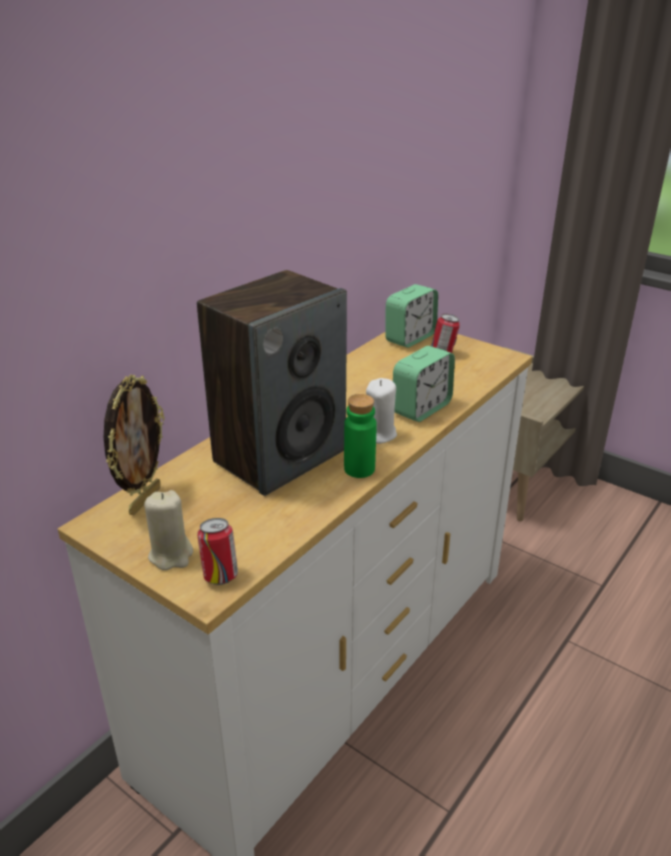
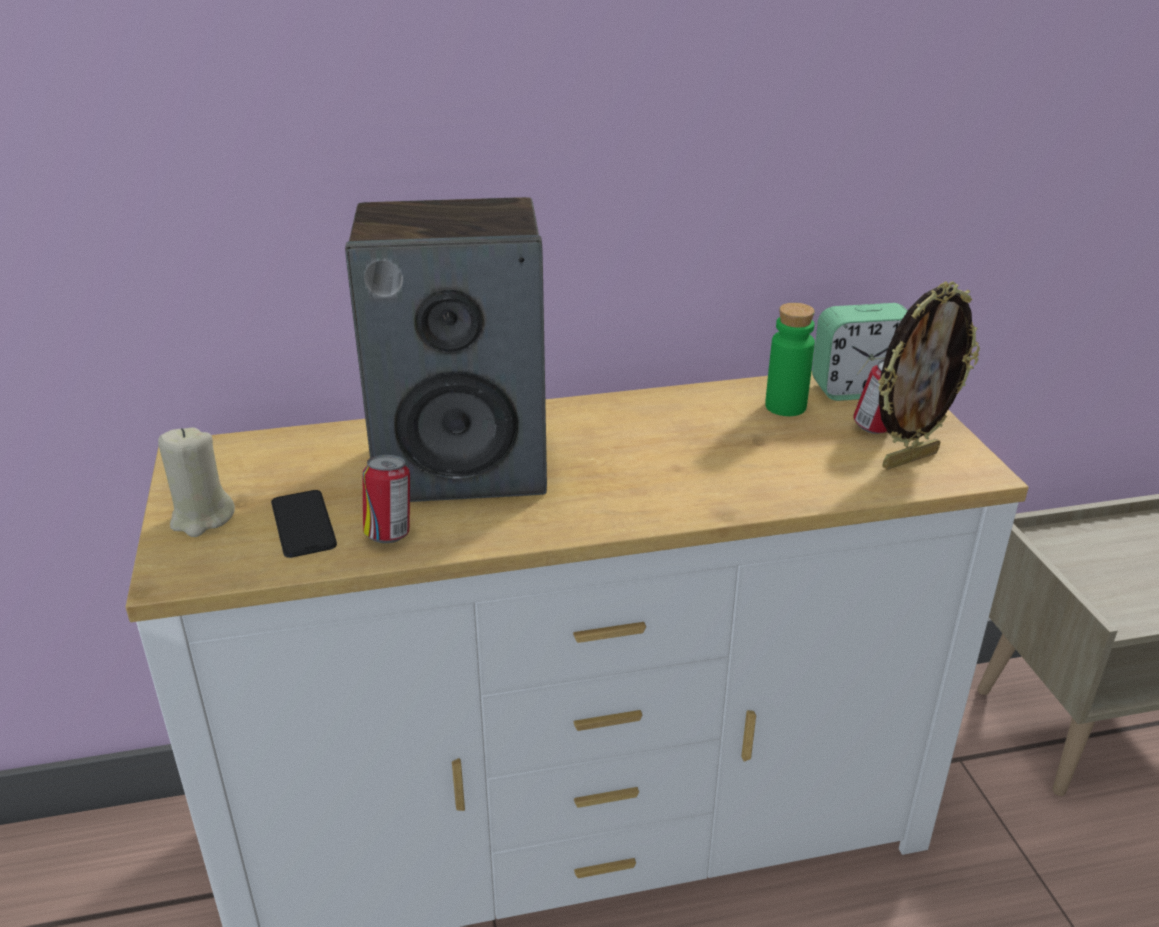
camera: 40 degrees right, 0 degrees up
picture frame [104,375,165,515] -> picture frame moved to [878,281,980,470]
can [197,518,238,585] -> can moved to [363,455,410,543]
green bottle [344,394,377,478] -> green bottle moved to [765,303,815,416]
white candle [366,378,397,444] -> none
alarm clock [393,346,455,422] -> none
none -> phone [271,490,337,558]

